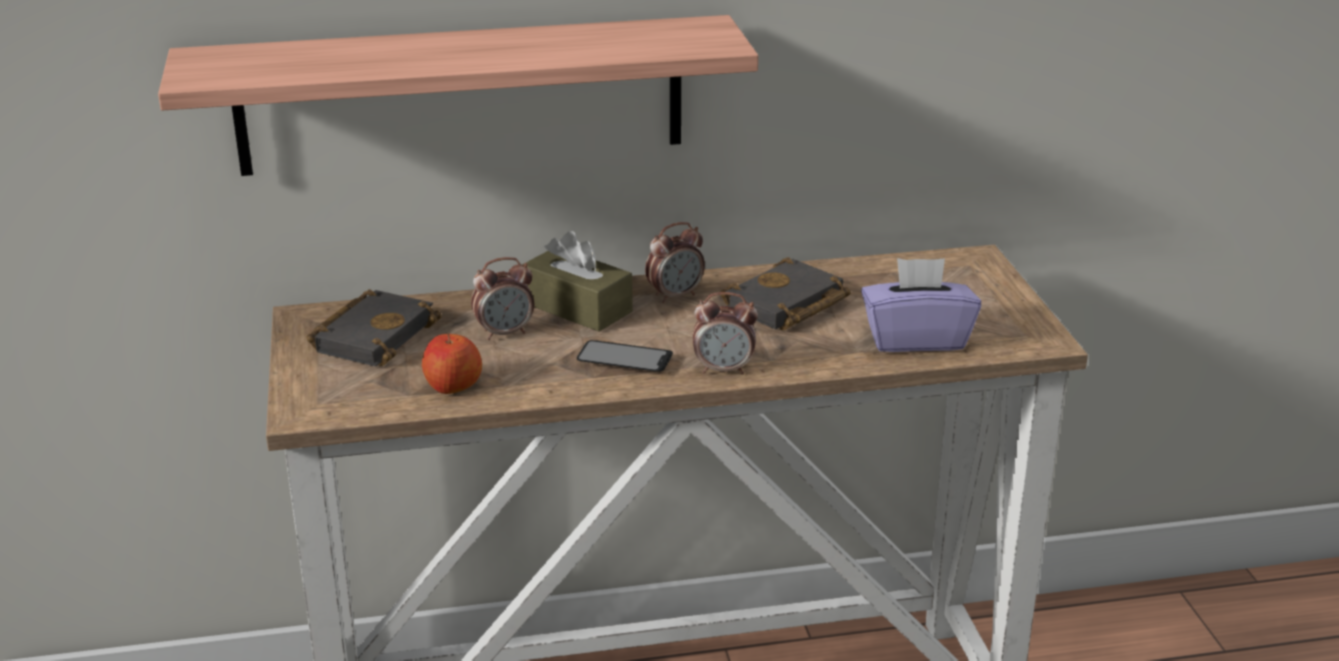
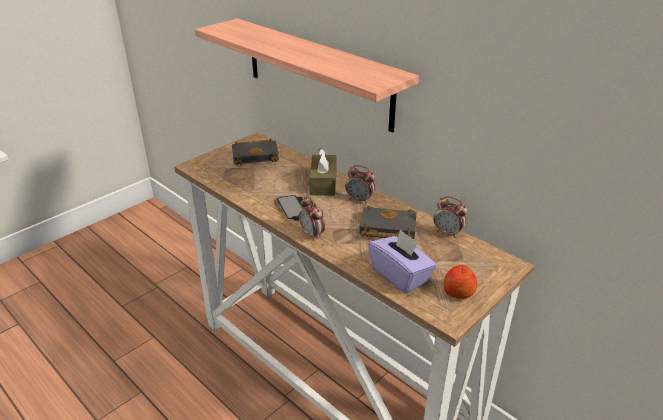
camera: 55 degrees right, 5 degrees up
apple [422,333,482,394] -> apple moved to [444,265,477,299]
alarm clock [471,257,534,340] -> alarm clock moved to [433,196,467,238]

